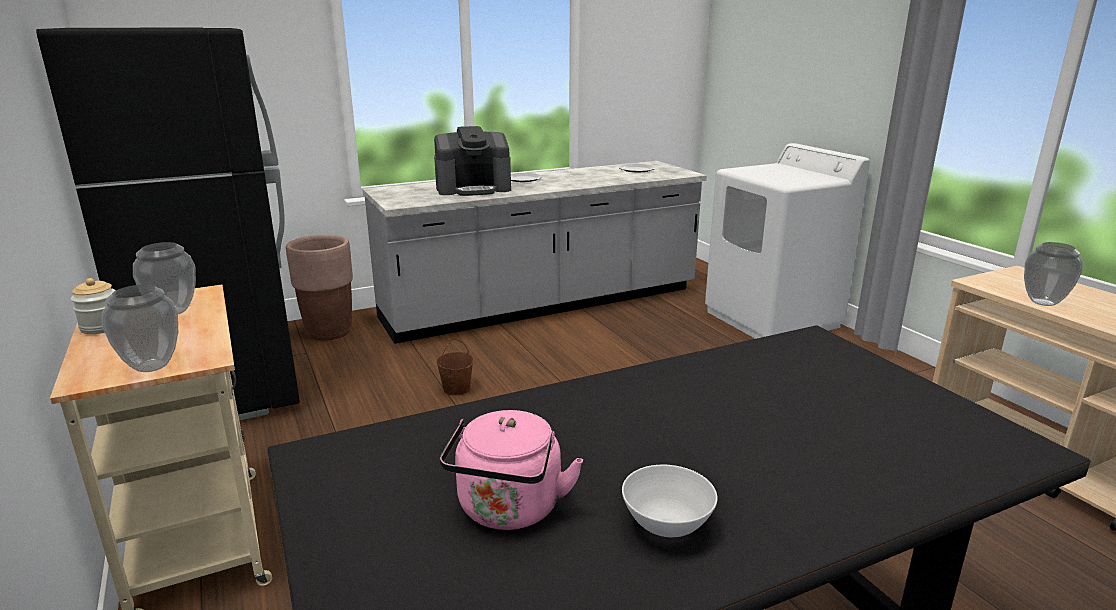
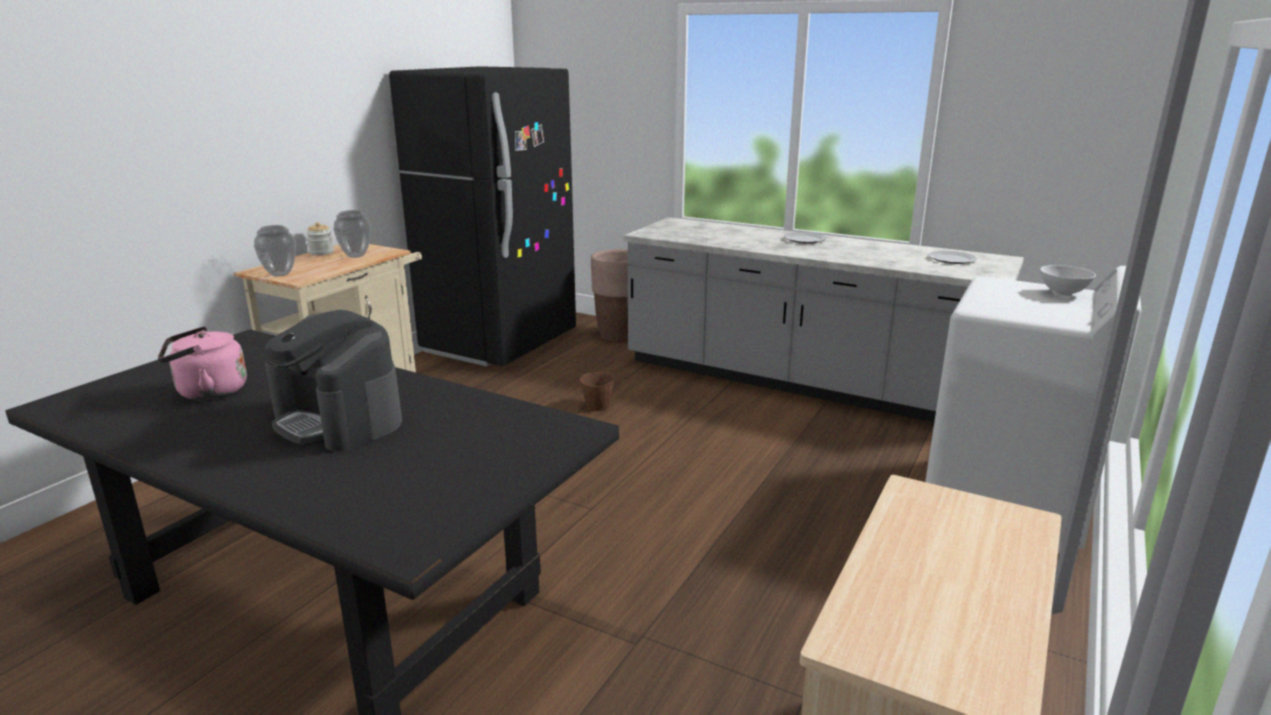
camera: 55 degrees right, 0 degrees up
coffee machine [434,126,511,196] -> coffee machine moved to [264,310,402,451]
white bowl [622,465,718,537] -> white bowl moved to [1040,265,1096,296]
vase [1024,242,1083,306] -> none

